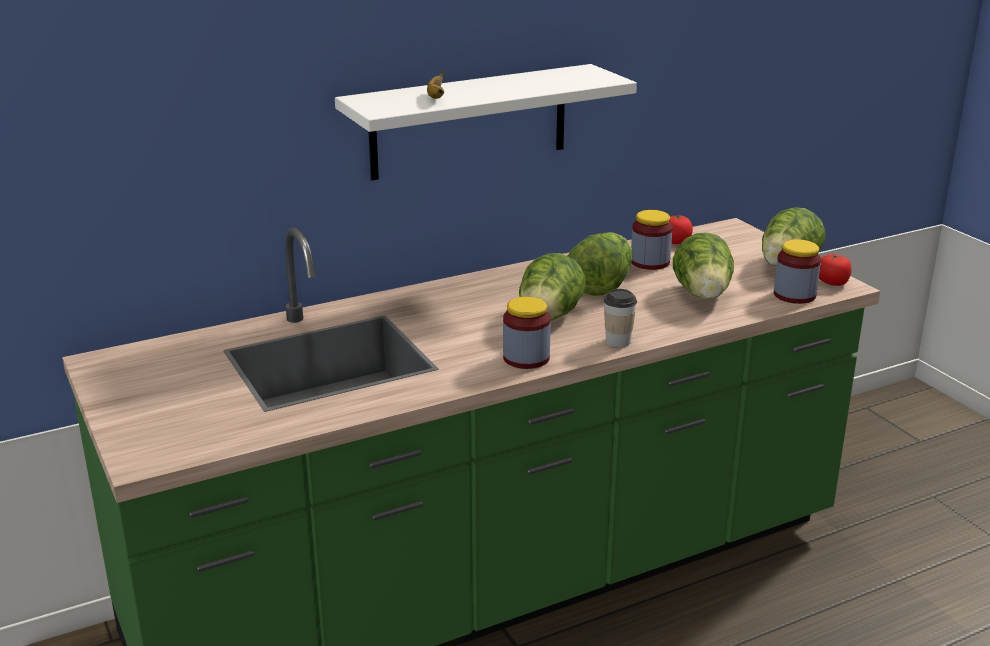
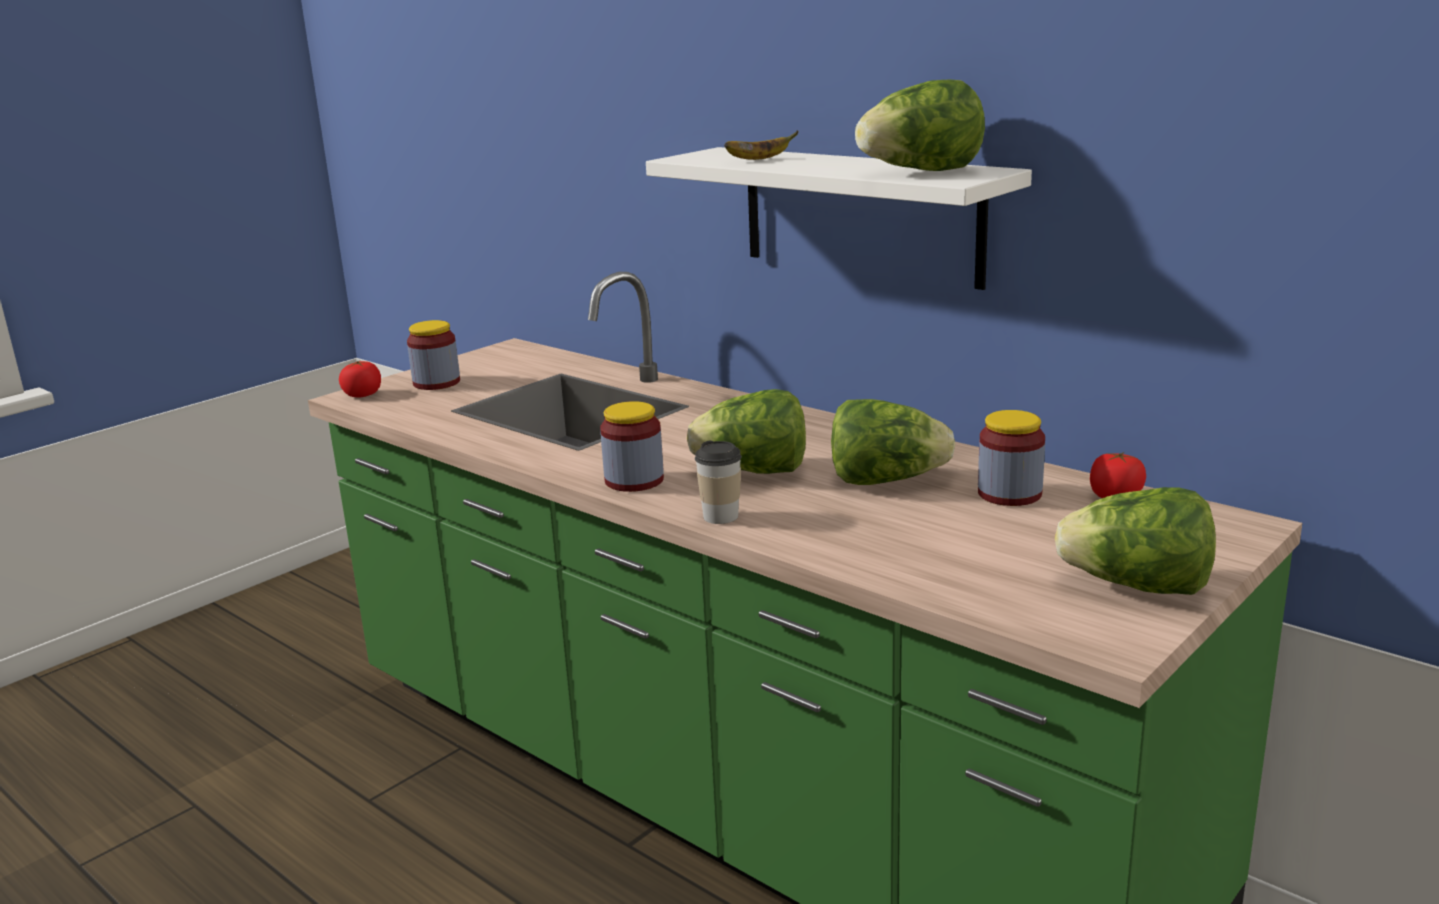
camera: 70 degrees right, 5 degrees down
lettuce [673,232,734,299] -> lettuce moved to [855,79,985,171]
jar [774,239,821,304] -> jar moved to [407,320,460,390]
tomato [819,254,851,286] -> tomato moved to [339,361,381,398]

